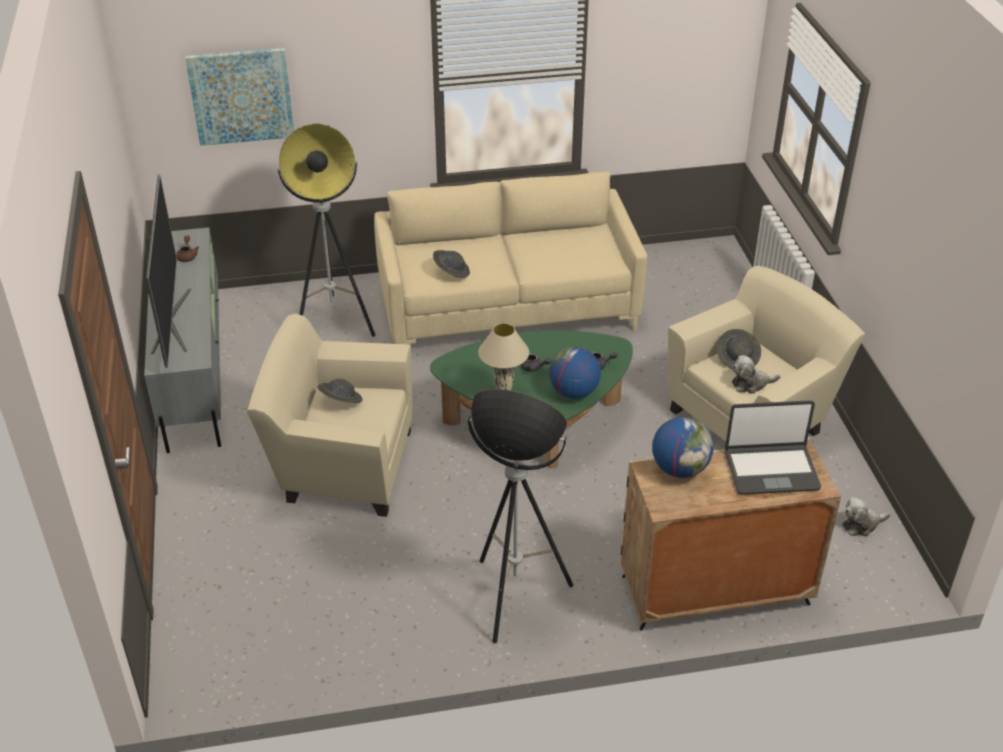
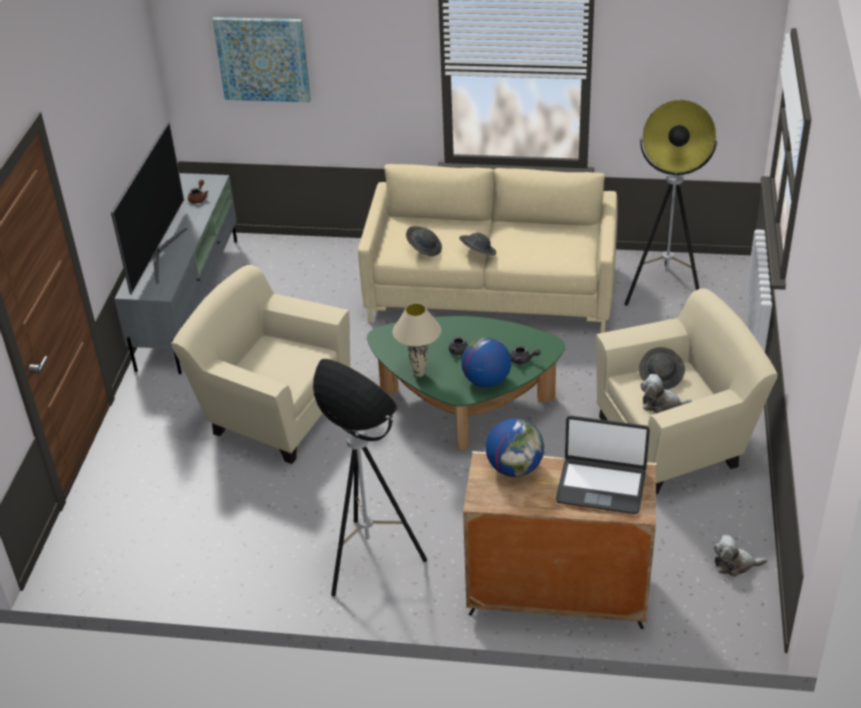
camera: 20 degrees right, 0 degrees up
floor lamp [278,124,375,337] -> floor lamp moved to [625,100,718,306]
grey hat [317,379,362,403] -> grey hat moved to [459,233,496,256]

